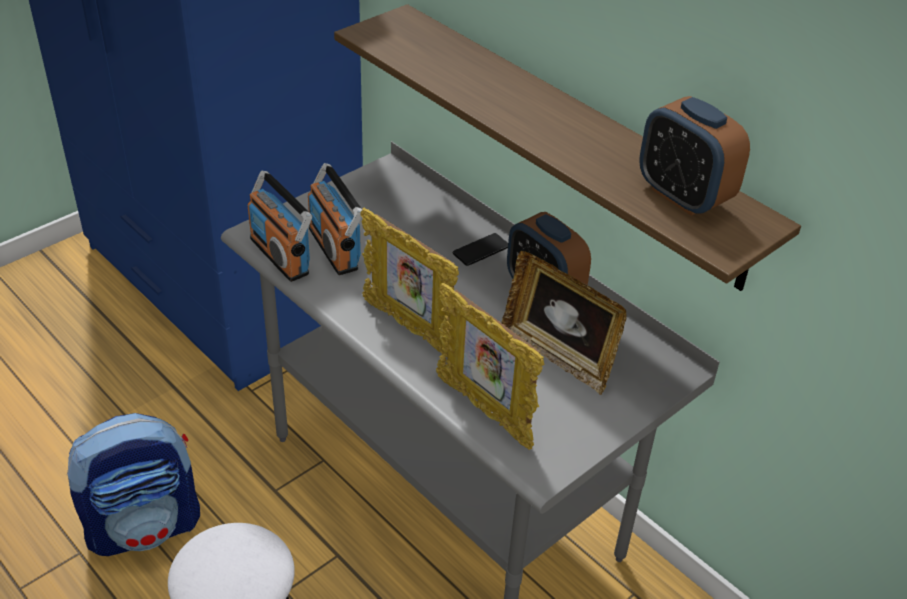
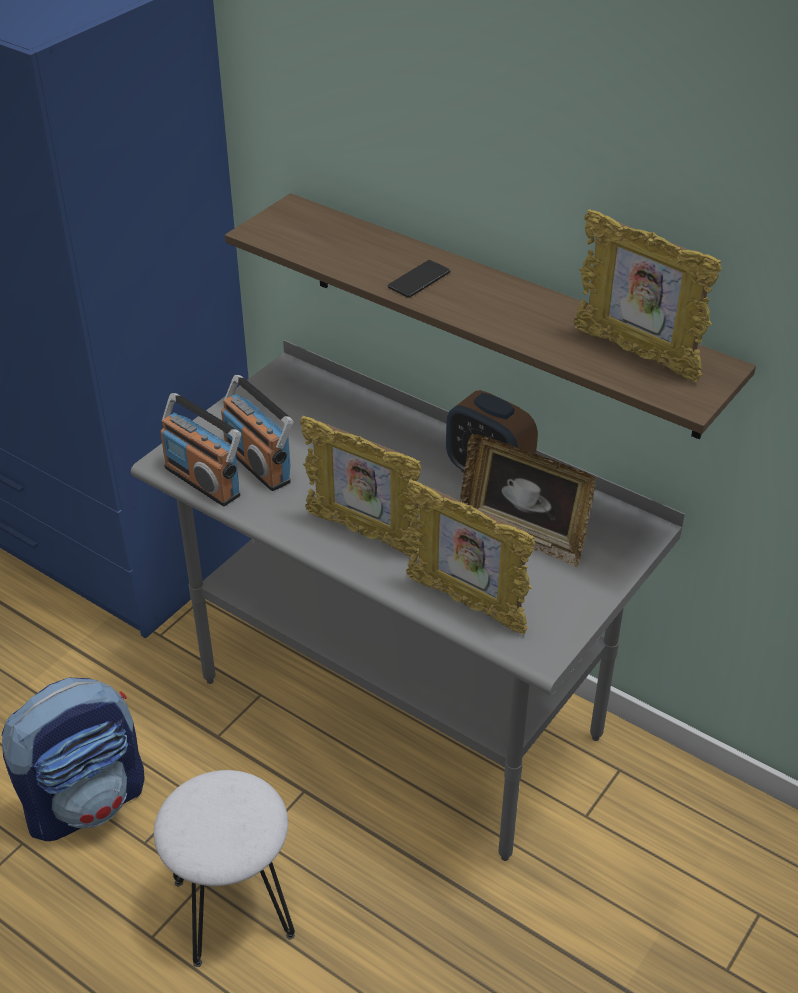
camera: 10 degrees left, 0 degrees up
phone [453,233,508,266] -> phone moved to [388,260,450,298]
alarm clock [639,96,750,216] -> picture frame [574,209,722,381]

